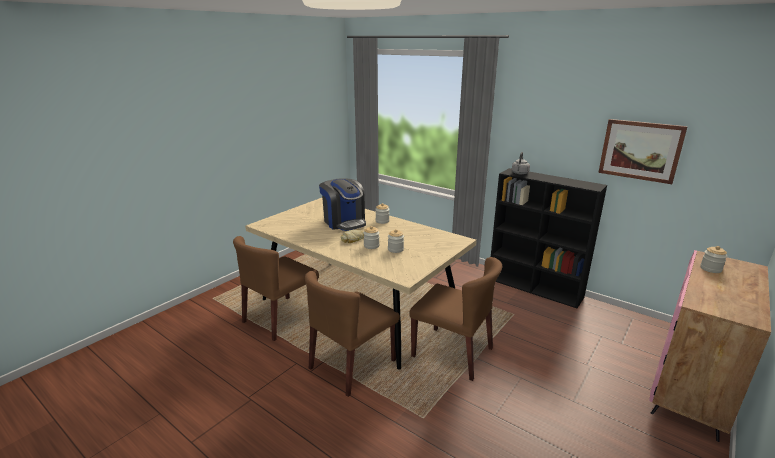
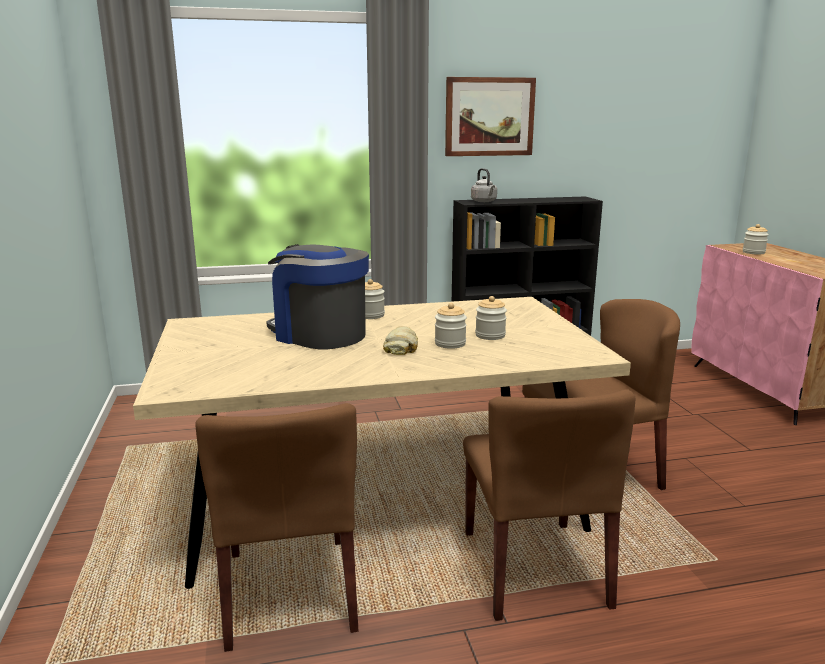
camera: 50 degrees left, 5 degrees down
coffee machine [319,178,366,231] -> coffee machine turned 150 degrees counterclockwise [266,244,369,350]
picture [598,119,688,184] -> picture moved to [445,77,536,156]

